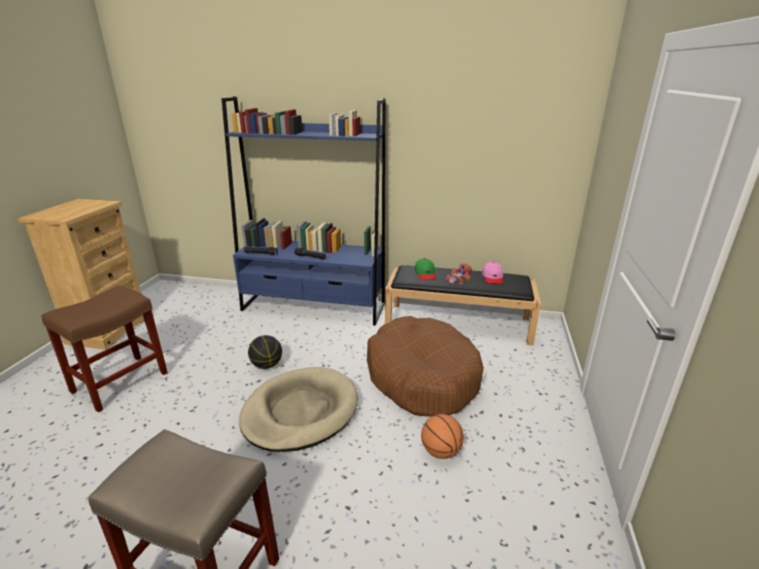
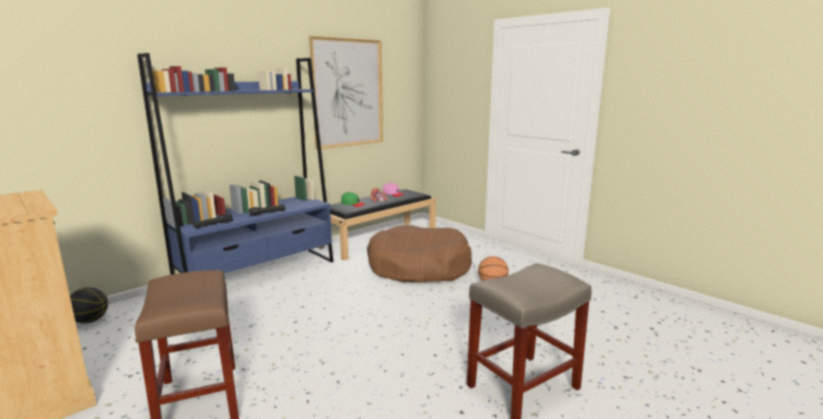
camera: 55 degrees left, 10 degrees down
beige dog bed [239,367,358,452] -> none
basketball [248,335,282,369] -> basketball moved to [70,287,108,323]
none -> picture [309,36,383,149]

